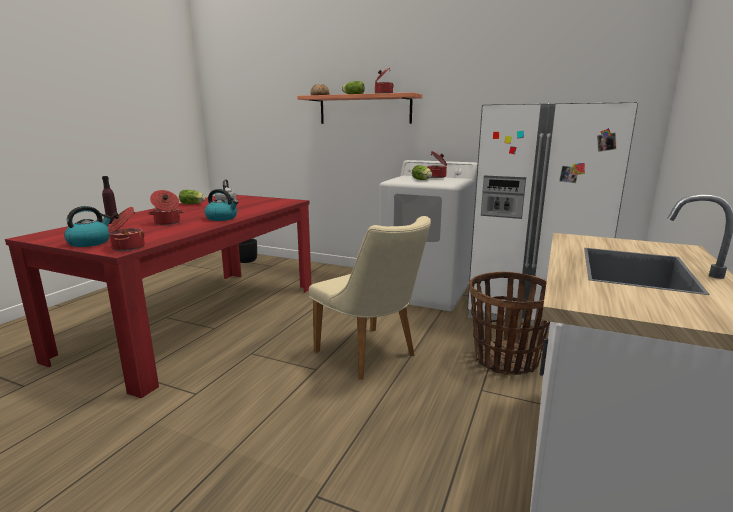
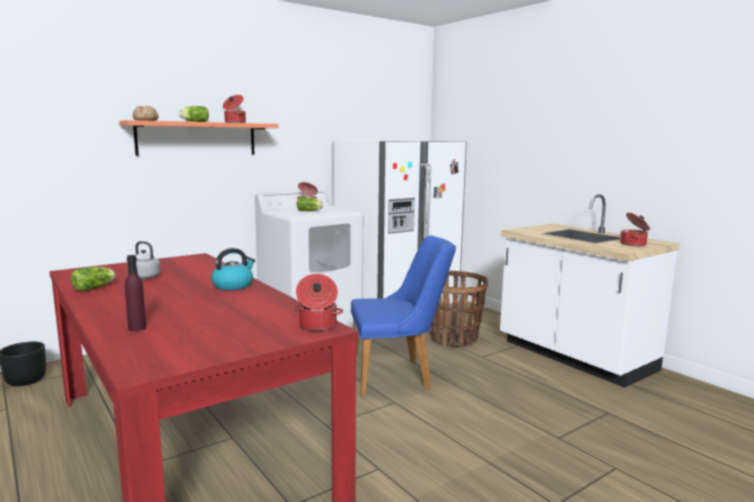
camera: 60 degrees left, 5 degrees down
kettle [64,206,112,247] -> none
cooking pot [147,190,185,225] -> cooking pot moved to [620,213,650,247]
beige chair [309,216,431,379] -> blue chair [350,235,456,396]

